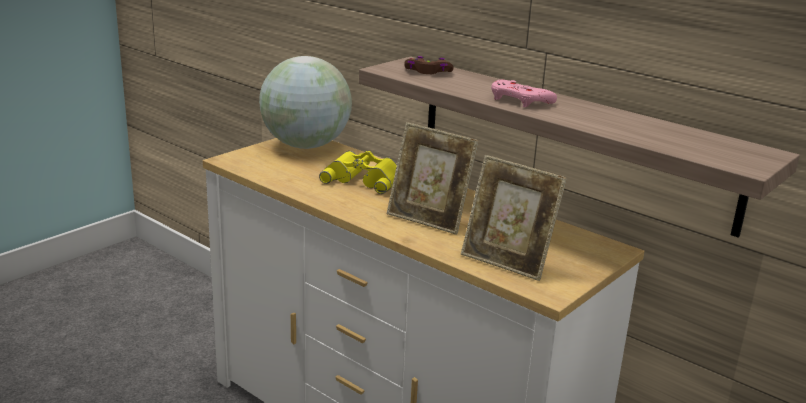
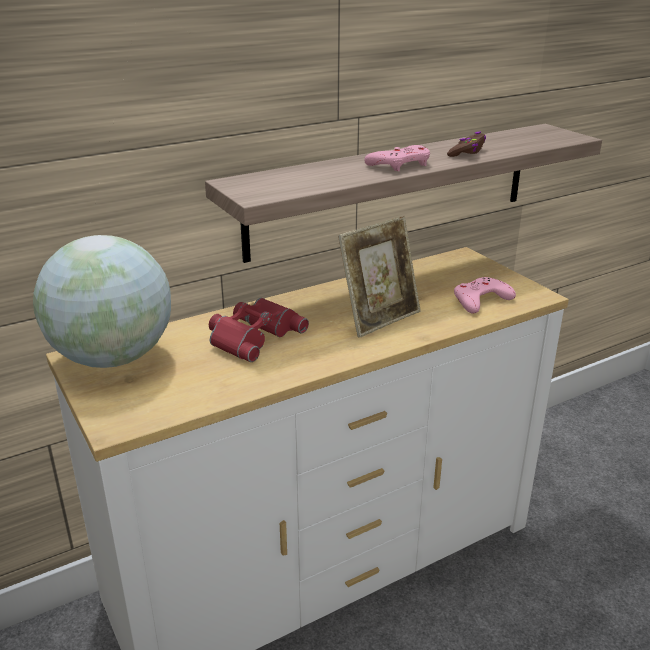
camera: 70 degrees left, 5 degrees up
yellow binoculars [319,151,397,194] -> red binoculars [209,298,309,362]
brown game controller [404,56,454,74] -> brown game controller moved to [447,132,486,157]
picture frame [461,155,567,281] -> pink game controller [454,277,516,314]

